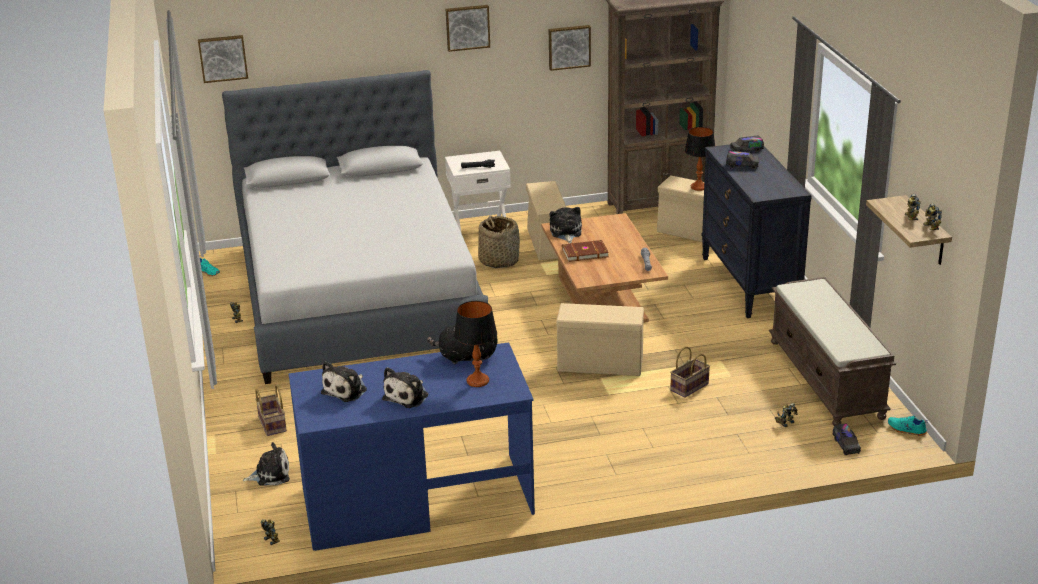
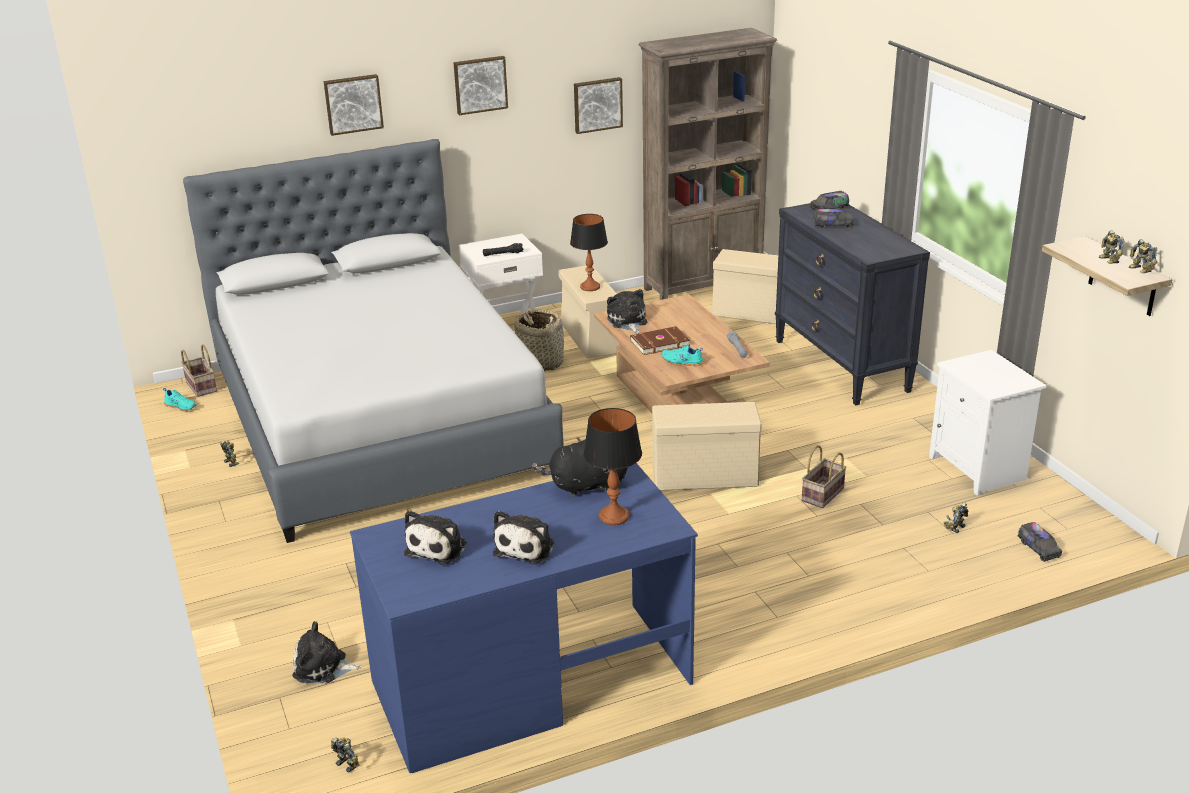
camera: 10 degrees left, 0 degrees up
picture [198,35,248,83] -> picture moved to [324,74,384,136]
plush toy [242,442,290,486] -> plush toy turned 150 degrees counterclockwise [293,621,361,683]
basket [255,384,287,436] -> basket moved to [181,344,217,397]
table lamp [685,127,715,191] -> table lamp moved to [570,214,608,291]
brown bench [769,277,896,426] -> white nightstand [929,350,1046,496]
turquoise shoe [888,416,928,436] -> turquoise shoe moved to [662,345,704,367]

